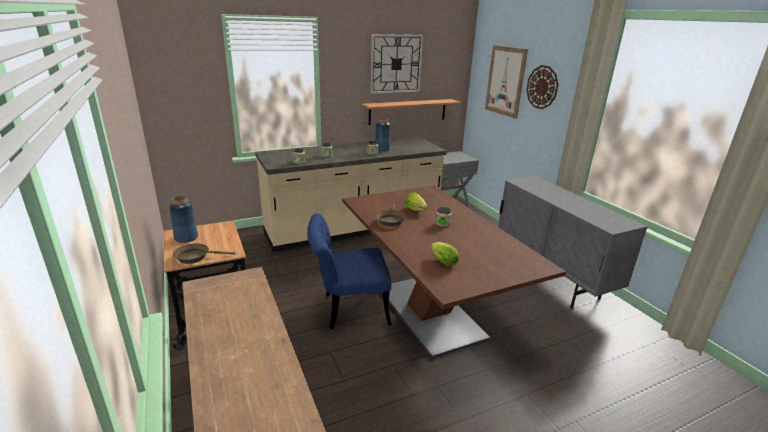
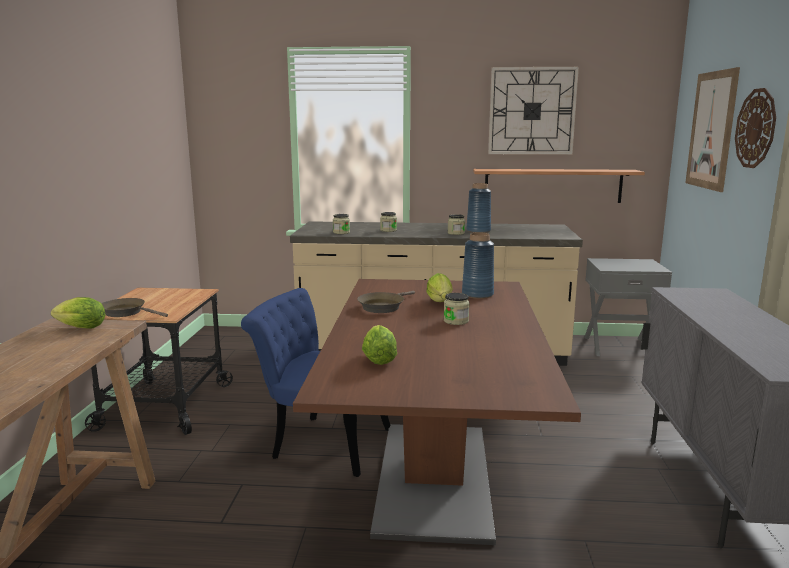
camera: 30 degrees right, 10 degrees down
blue vase [169,196,198,243] -> blue vase moved to [462,232,494,299]
none -> lettuce [51,297,105,329]

